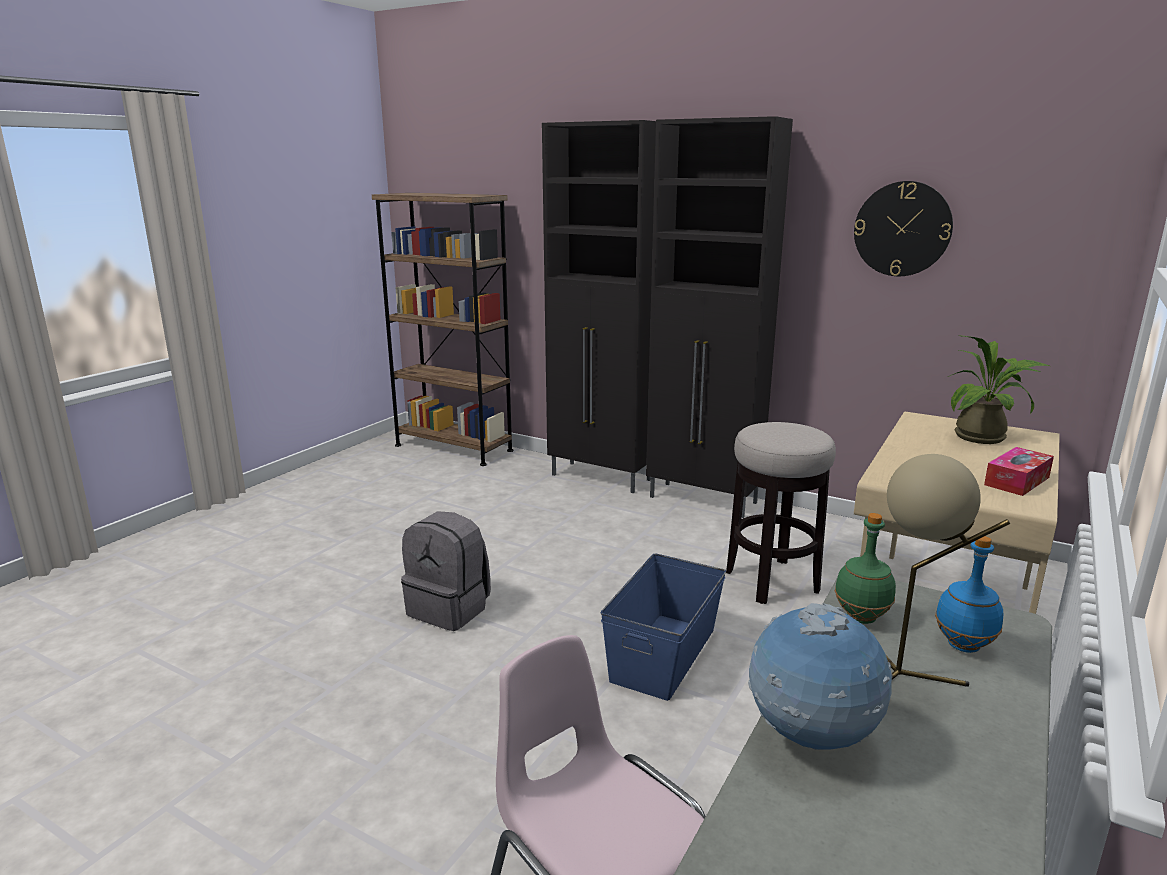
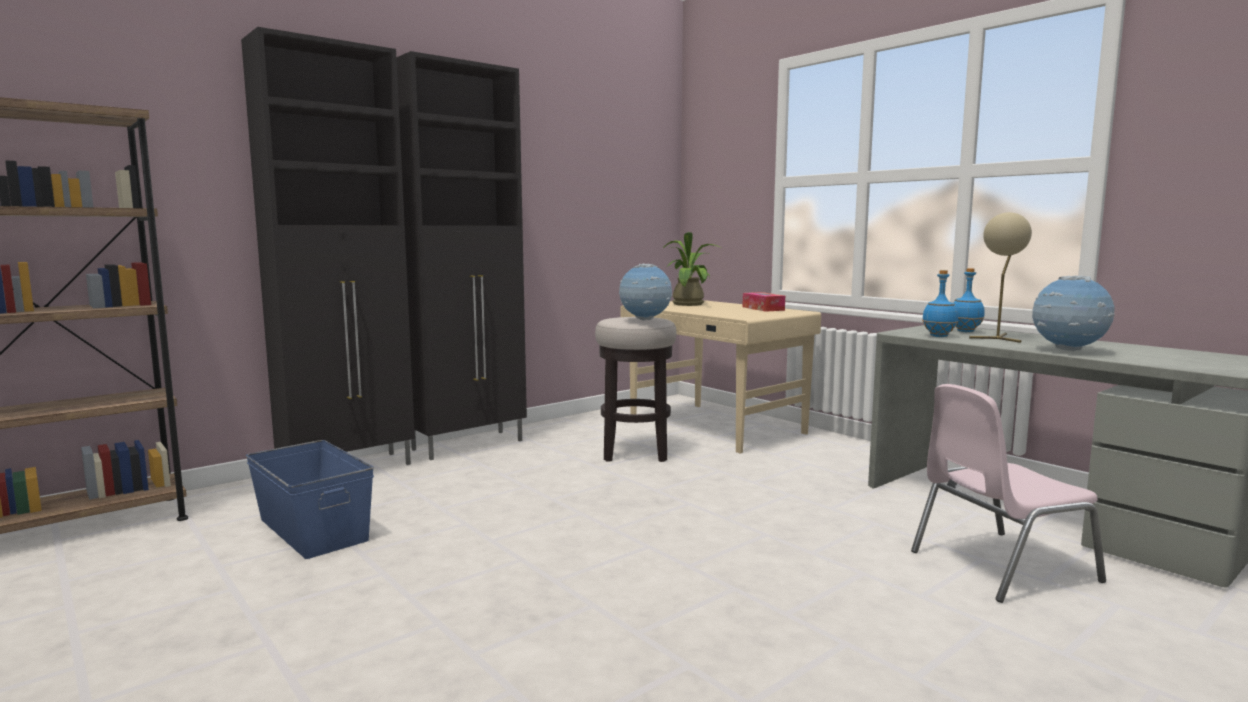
camera: 70 degrees left, 10 degrees down
grey backpack [401,511,491,631] -> none
blue storage box [601,553,726,701] -> blue storage box moved to [246,440,374,559]
green bottle [835,513,896,624] -> blue bottle [922,270,958,337]
wall clock [854,181,953,276] -> none
none -> globe [619,264,672,321]

